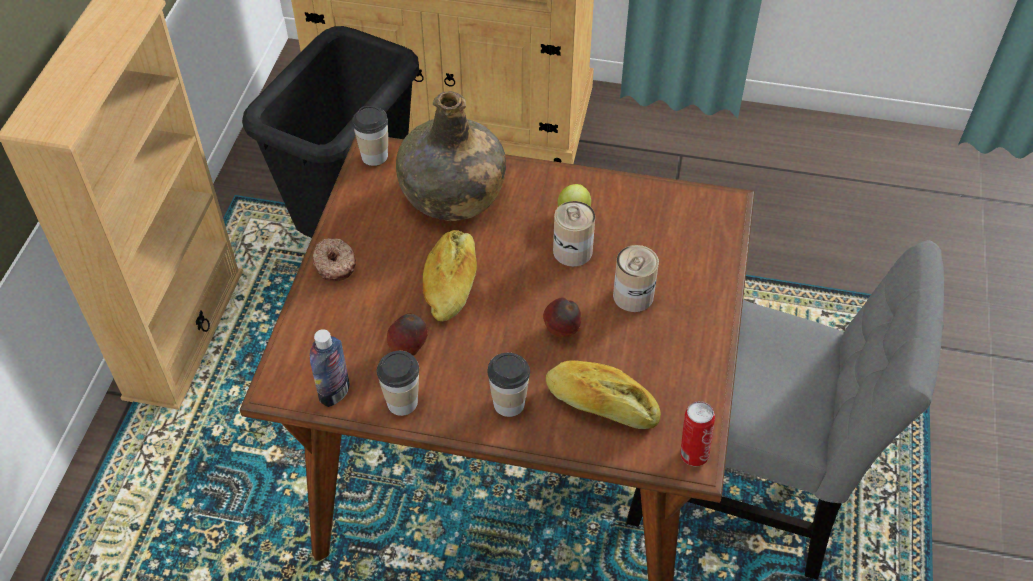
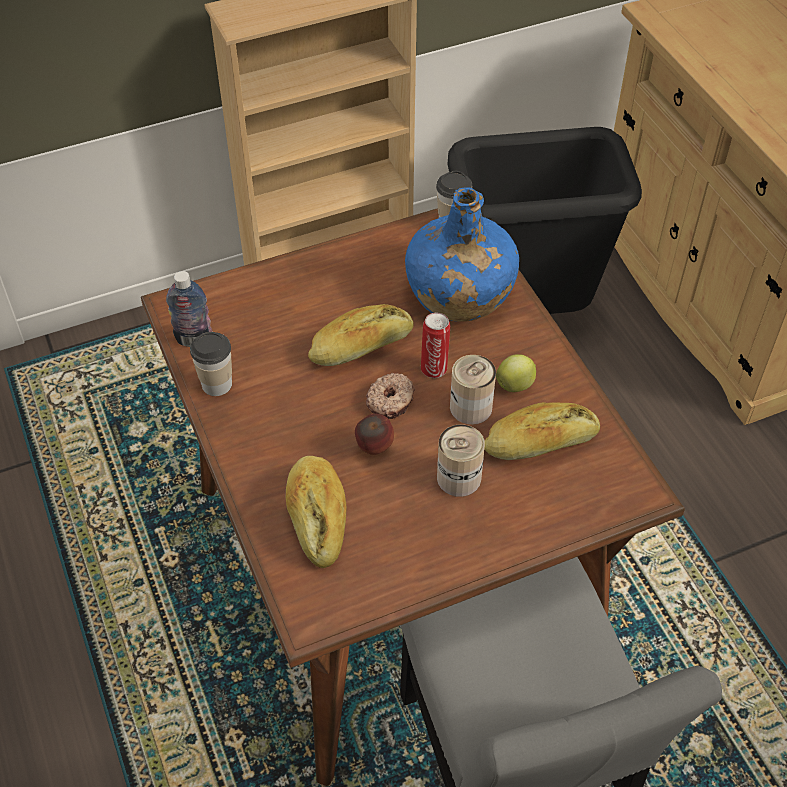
camera: 55 degrees right, 0 degrees up
donut [313,238,356,281] -> donut moved to [366,373,415,419]
apple [387,314,428,356] -> none
green bottle [396,91,506,221] -> blue bottle [405,187,519,322]
cup [487,353,530,417] -> none
can [680,401,715,466] -> can moved to [421,313,450,378]
none -> bread [485,402,600,460]

